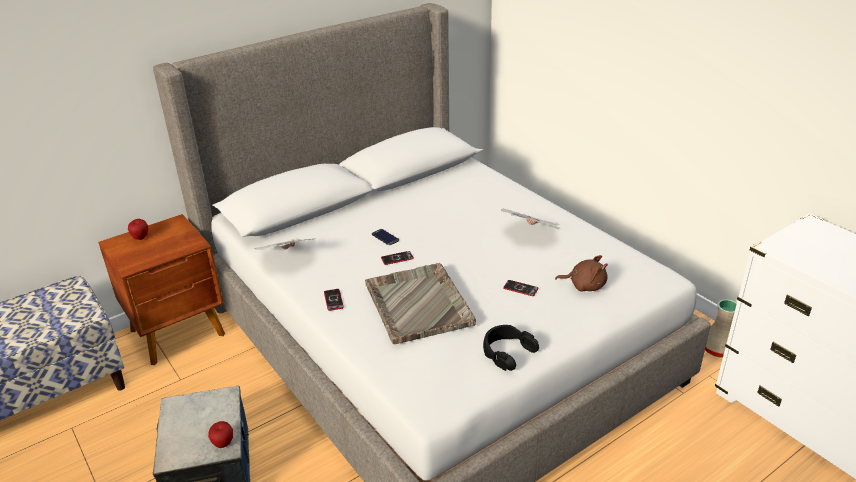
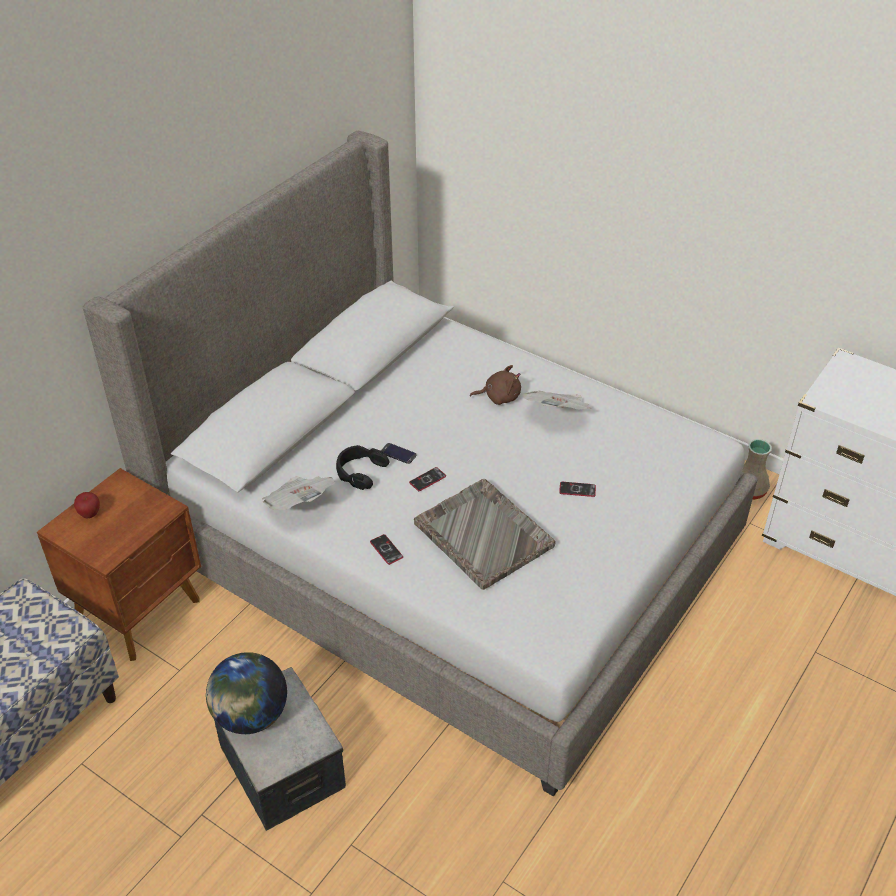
camera: 20 degrees left, 10 degrees up
apple [208,421,233,448] -> none
black headphones [483,325,539,371] -> black headphones moved to [336,445,389,490]
brown plush toy [555,255,608,291] -> brown plush toy moved to [470,365,521,405]
none -> globe [206,652,287,734]

